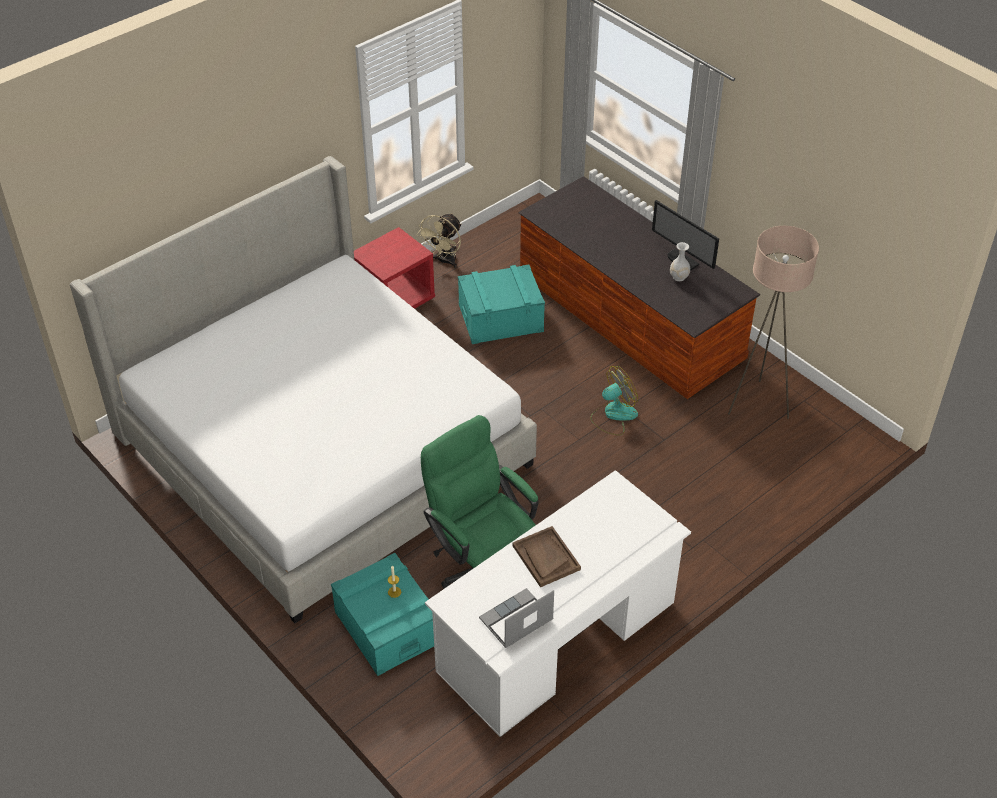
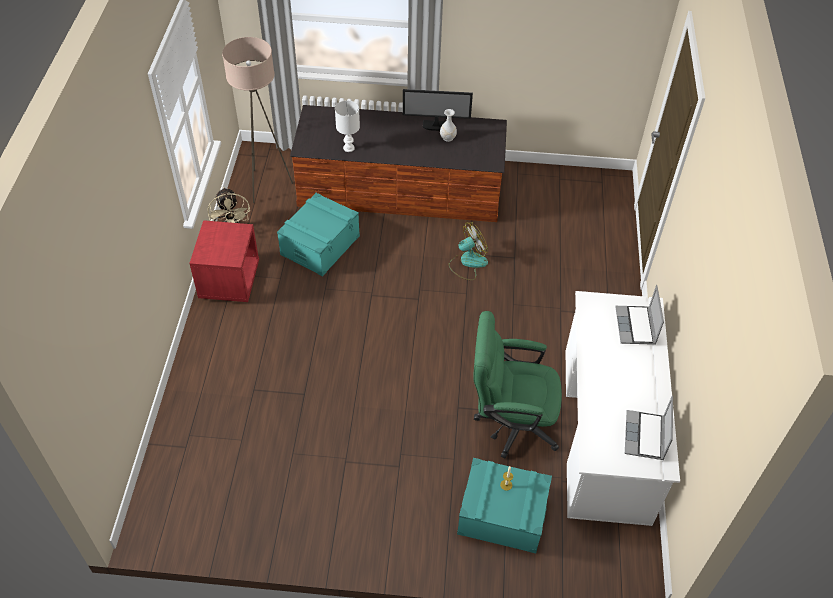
camera: 45 degrees left, 5 degrees up
bed [70,156,537,623] -> none
brown tray [512,526,581,587] -> none
fan [590,366,638,436] -> fan turned 45 degrees clockwise [449,222,488,280]
beige floor lamp [728,226,819,419] -> beige floor lamp moved to [222,37,293,203]
none -> white table lamp [335,100,360,152]
none -> laptop [615,285,664,345]

